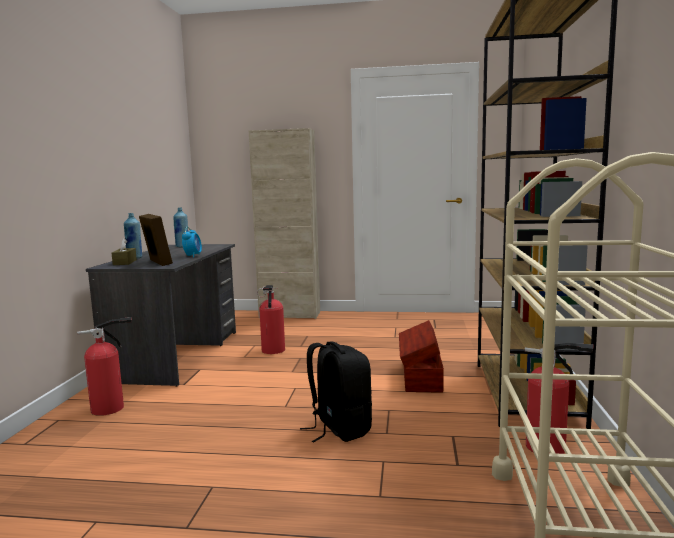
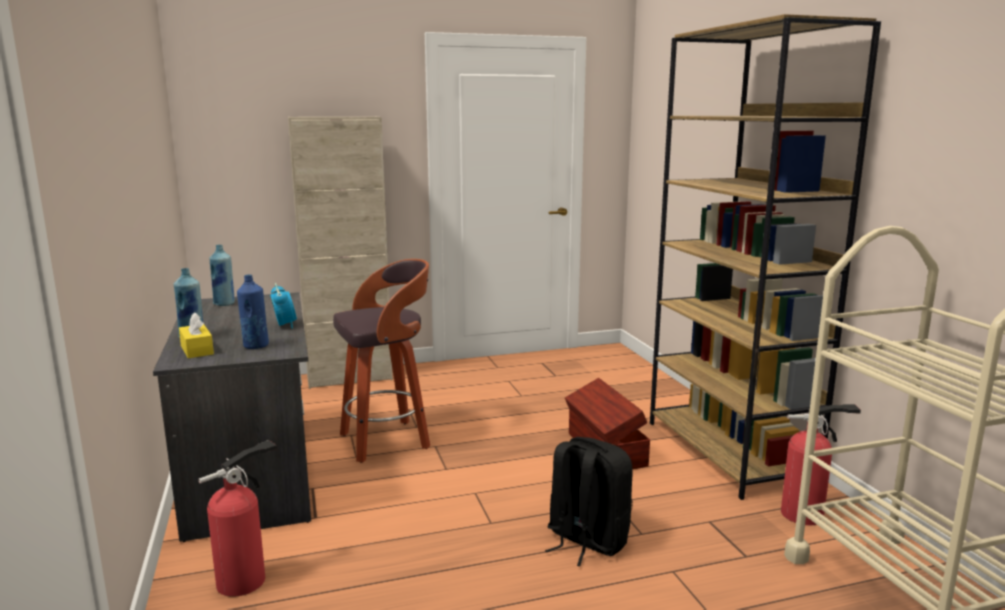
camera: 25 degrees left, 5 degrees up
brown tissue box [112,238,137,265] -> yellow tissue box [179,313,214,358]
picture frame [139,214,173,266] -> blue bottle [237,275,269,349]
fire extinguisher [257,285,285,354] -> stool [333,259,430,463]

